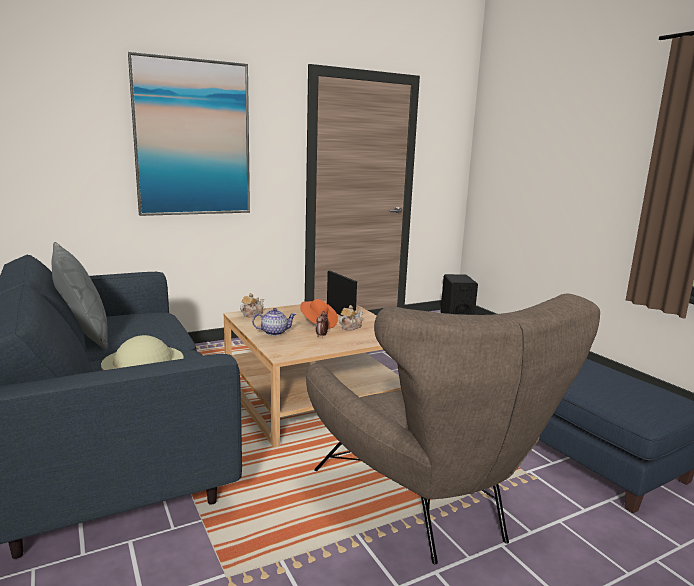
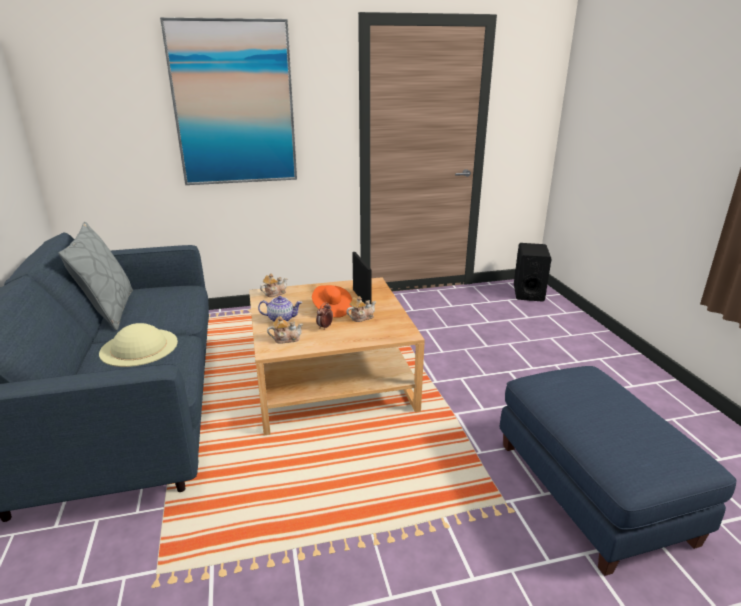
camera: 15 degrees right, 10 degrees up
brown armchair [306,293,600,564] -> none
none -> teapot [267,316,303,344]

